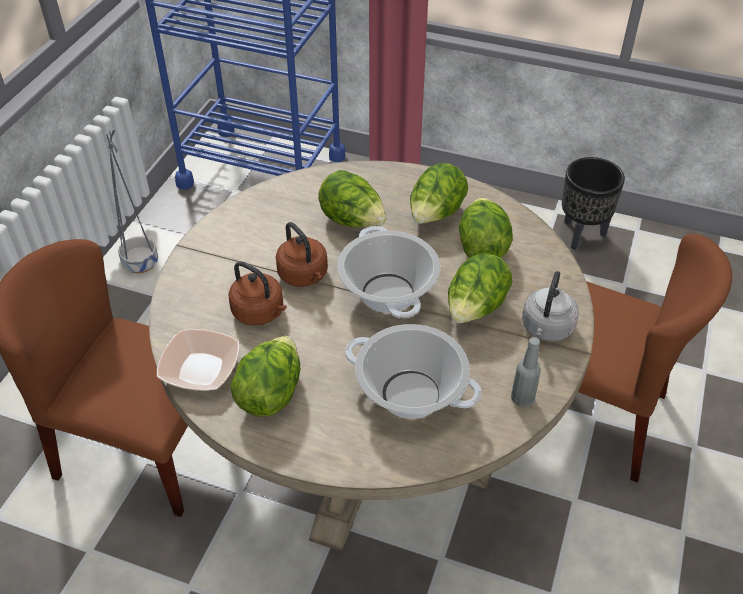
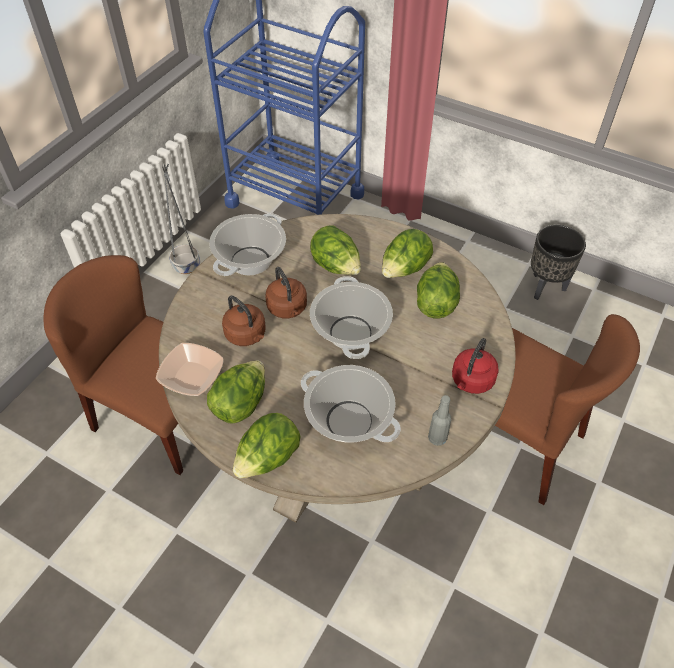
camera: 10 degrees right, 5 degrees up
lettuce [448,253,513,323] -> lettuce moved to [233,413,300,478]
grey kettle [522,271,579,342] -> red kettle [452,338,499,394]
none -> cooking pot [209,213,286,276]

